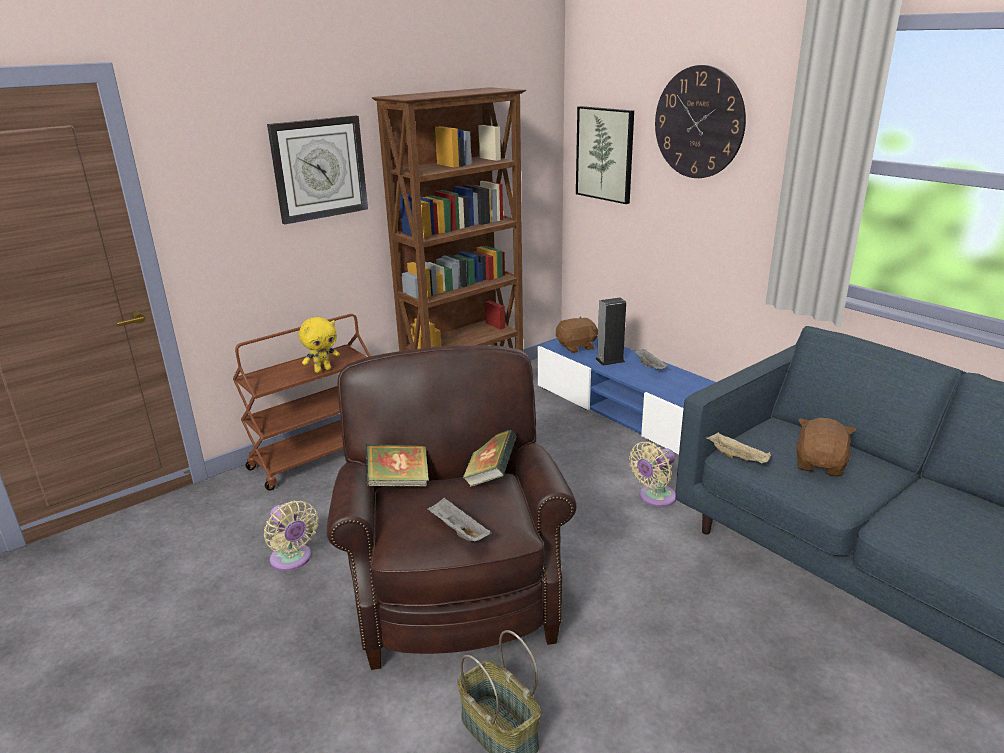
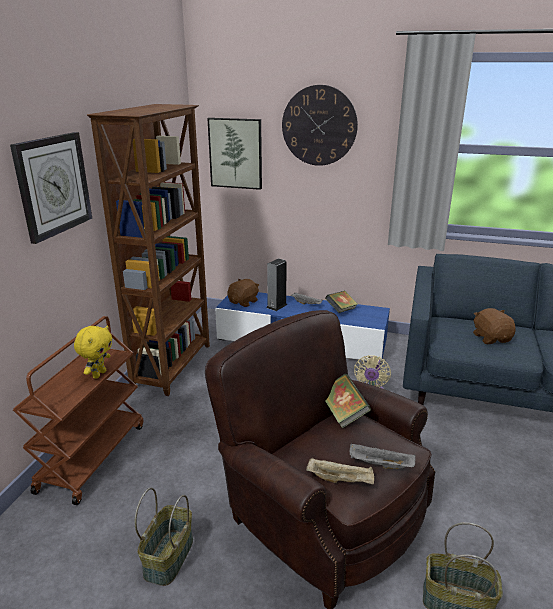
camera: 35 degrees left, 0 degrees up
beige fan [264,501,319,571] -> basket [135,488,193,586]
book [366,444,429,486] -> book moved to [325,291,358,313]
beige tray [706,432,771,463] -> beige tray moved to [306,458,374,484]

